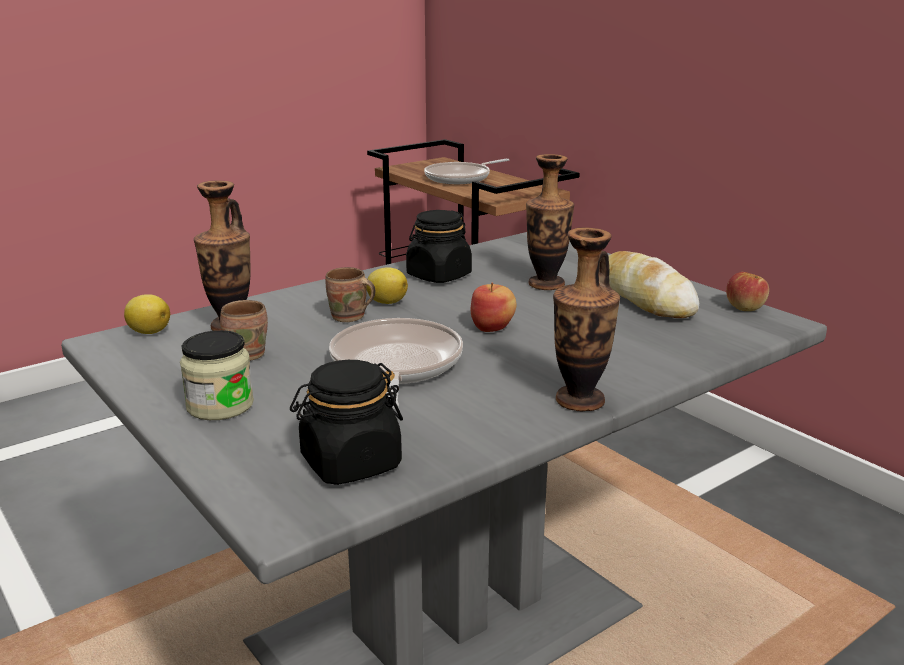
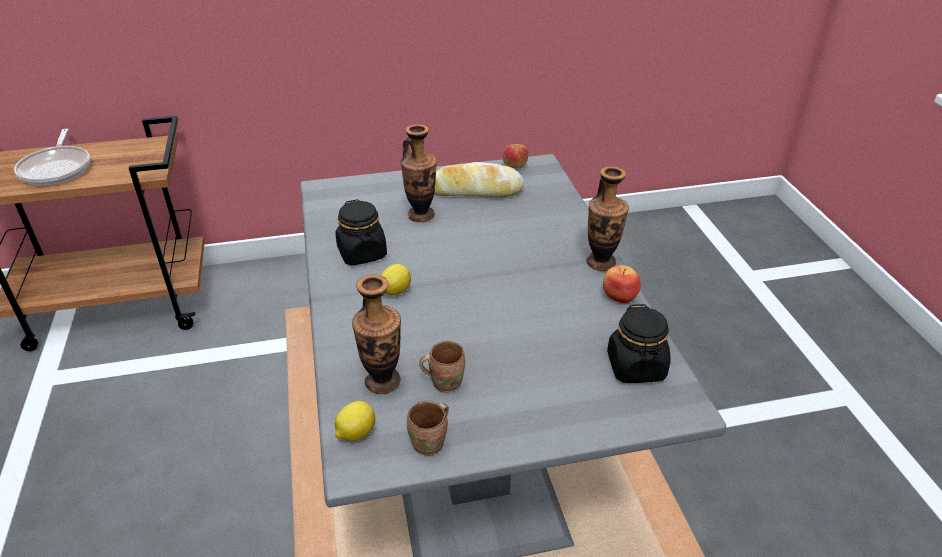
camera: 65 degrees left, 15 degrees up
jar [180,330,254,420] -> none
brown mug [325,267,376,322] -> brown mug moved to [406,401,449,456]
frying pan [329,318,463,409] -> none
apple [471,283,516,332] -> apple moved to [603,265,641,303]

